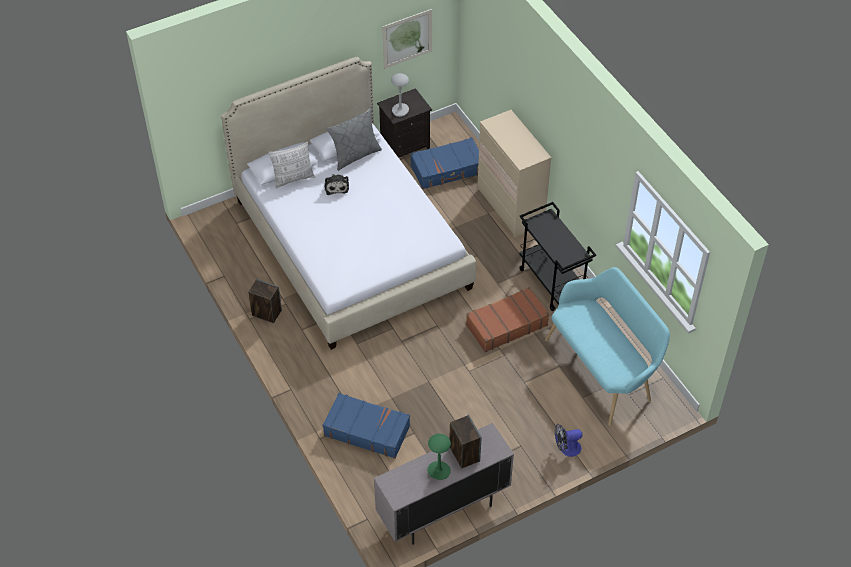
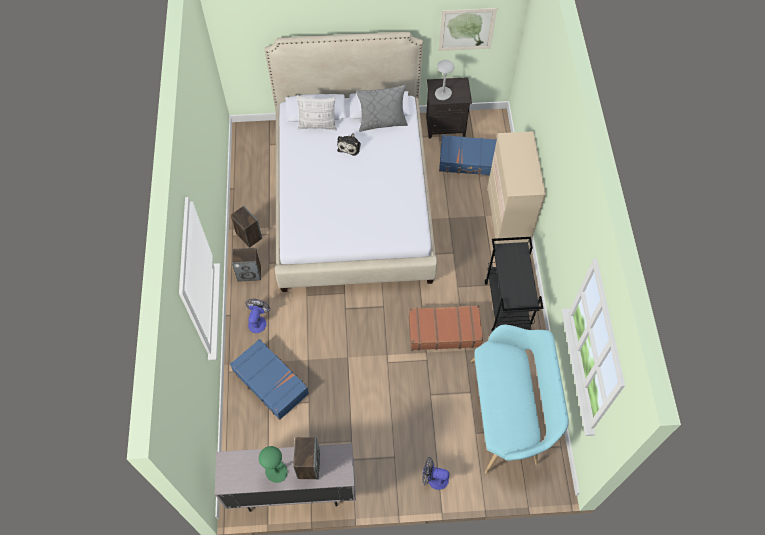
camera: 25 degrees right, 10 degrees up
none -> speaker [232,248,261,282]
none -> fan [246,299,270,333]

